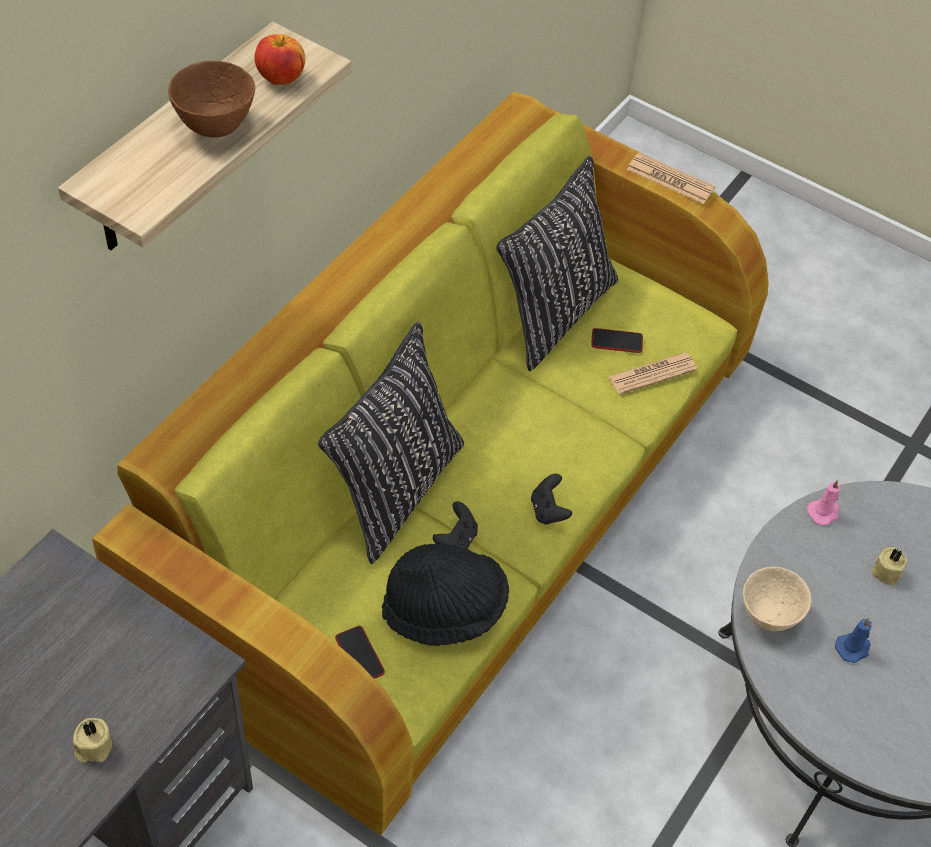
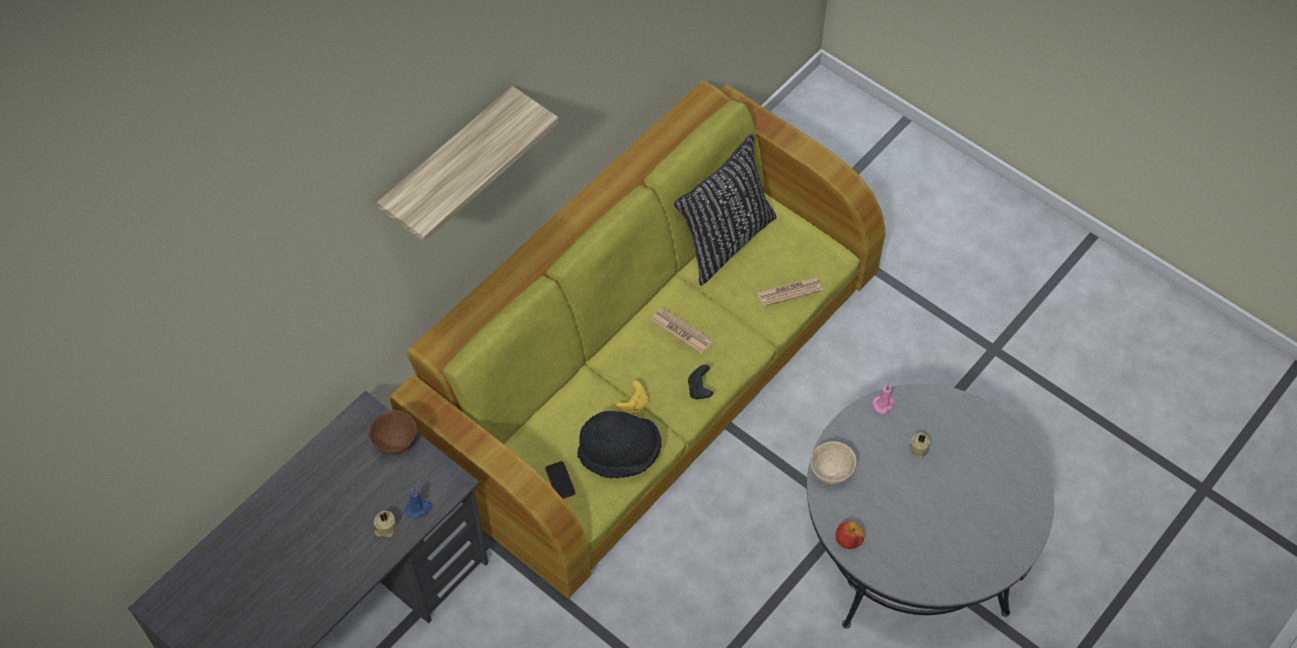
camera: 10 degrees right, 5 degrees up
brown bowl [168,61,255,138] -> brown bowl moved to [368,410,417,455]
apple [255,34,305,85] -> apple moved to [835,521,864,549]
black pillow [318,321,464,564] -> none
black game controller [433,501,478,549] -> yellow game controller [616,380,648,416]
phone [591,328,643,353] -> none
newspaper [627,153,716,204] -> newspaper moved to [651,307,713,354]
blue candle [835,618,872,663] -> blue candle moved to [405,489,432,519]

